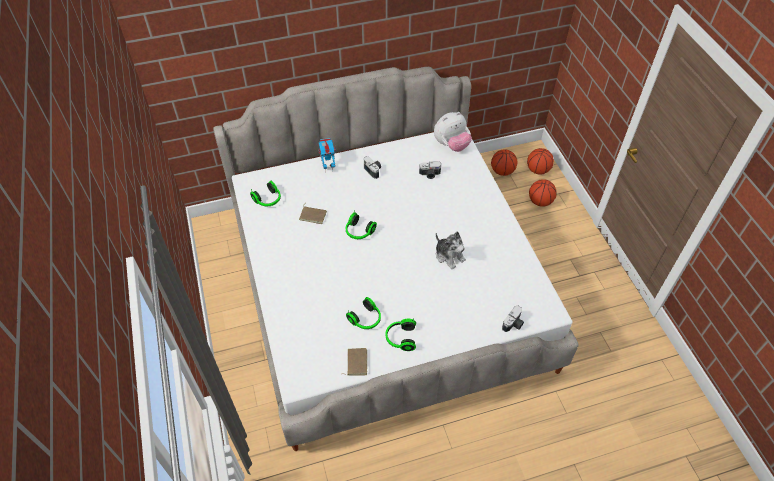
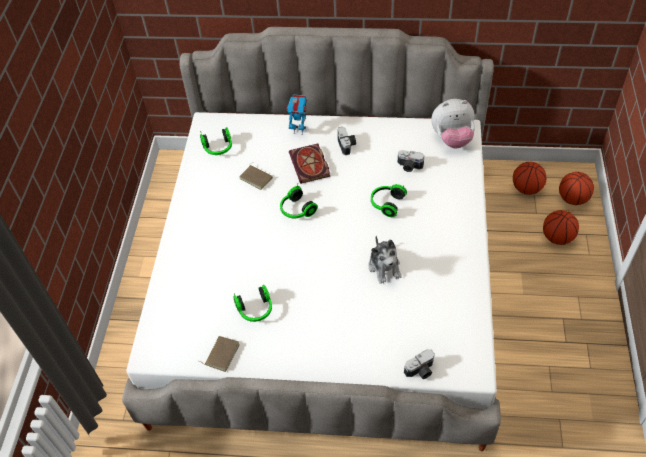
camera: 25 degrees right, 0 degrees up
headphones [386,318,416,351] -> headphones moved to [371,184,407,217]
none -> book [289,143,330,184]

